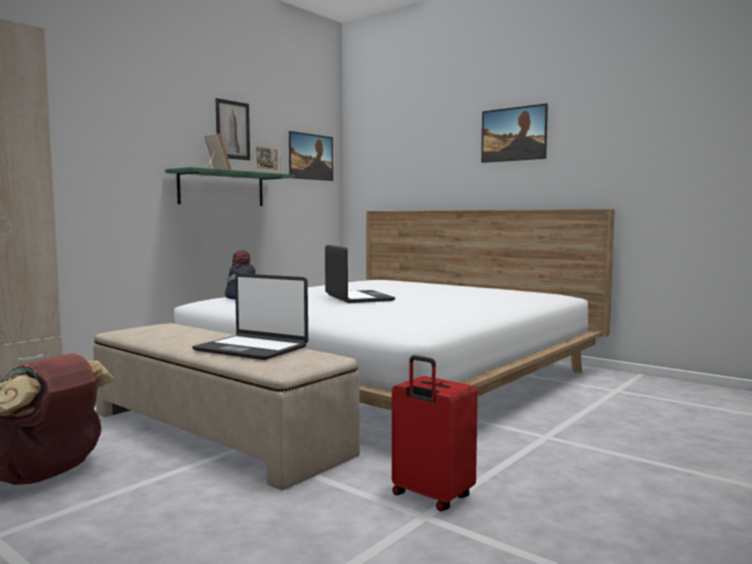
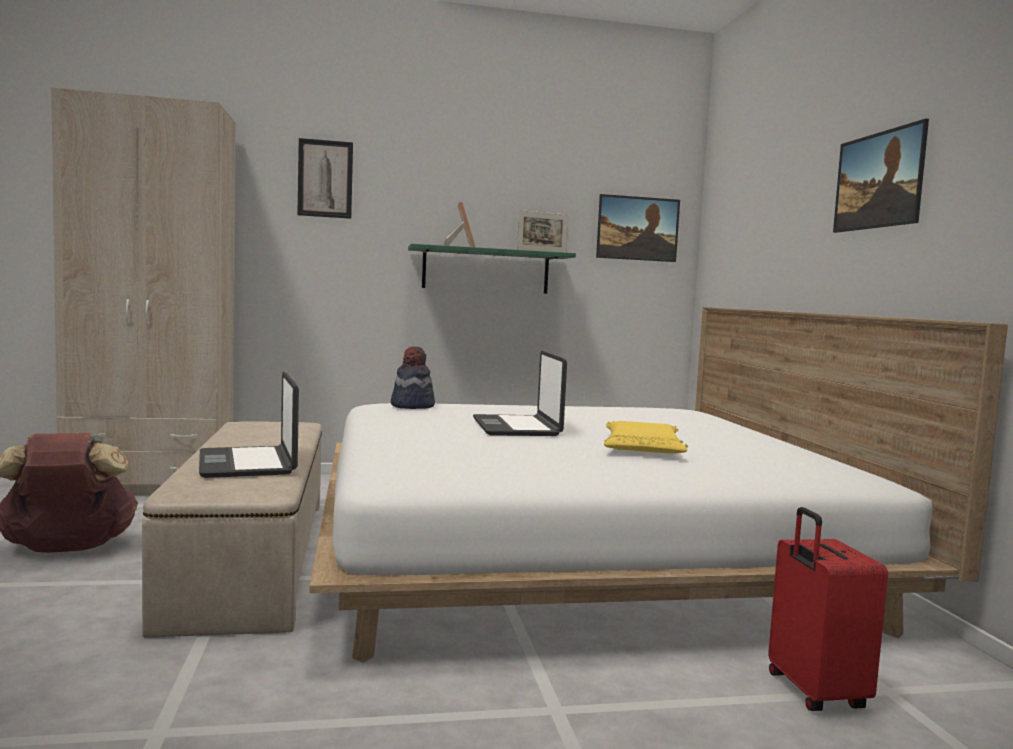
camera: 40 degrees right, 0 degrees up
picture [216,98,250,160] -> picture moved to [297,138,353,219]
laptop [325,245,395,303] -> laptop turned 150 degrees clockwise [473,351,567,436]
red suitcase [392,355,478,511] -> red suitcase moved to [768,507,888,711]
none -> yellow pillow [604,421,688,454]

